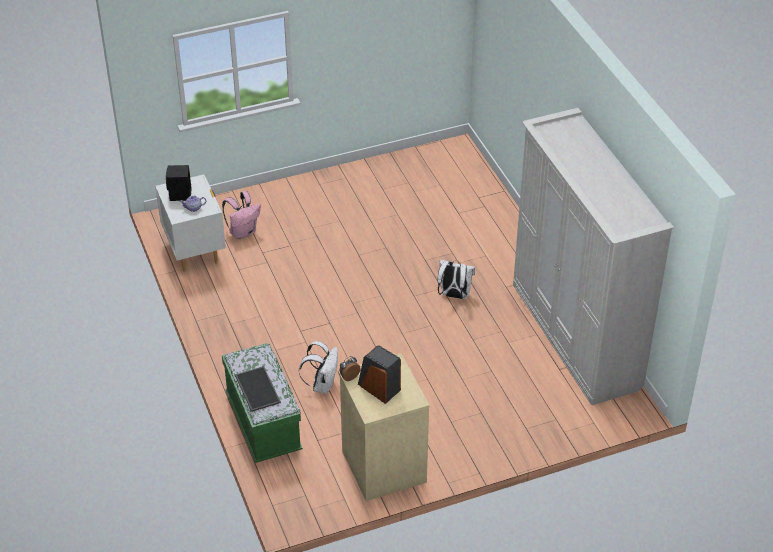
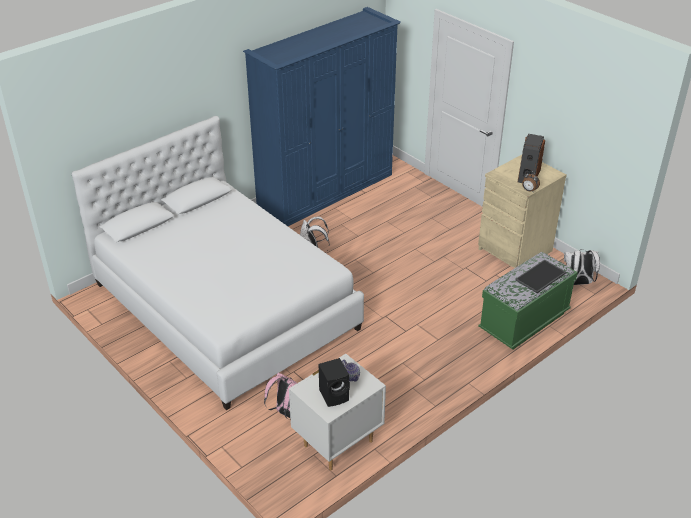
camera: 110 degrees left, 5 degrees down
white backpack [299,341,338,394] -> white backpack moved to [564,250,600,285]
white wardrobe [513,108,674,405] -> blue wardrobe [243,7,401,226]
none -> white bed [72,116,364,410]

